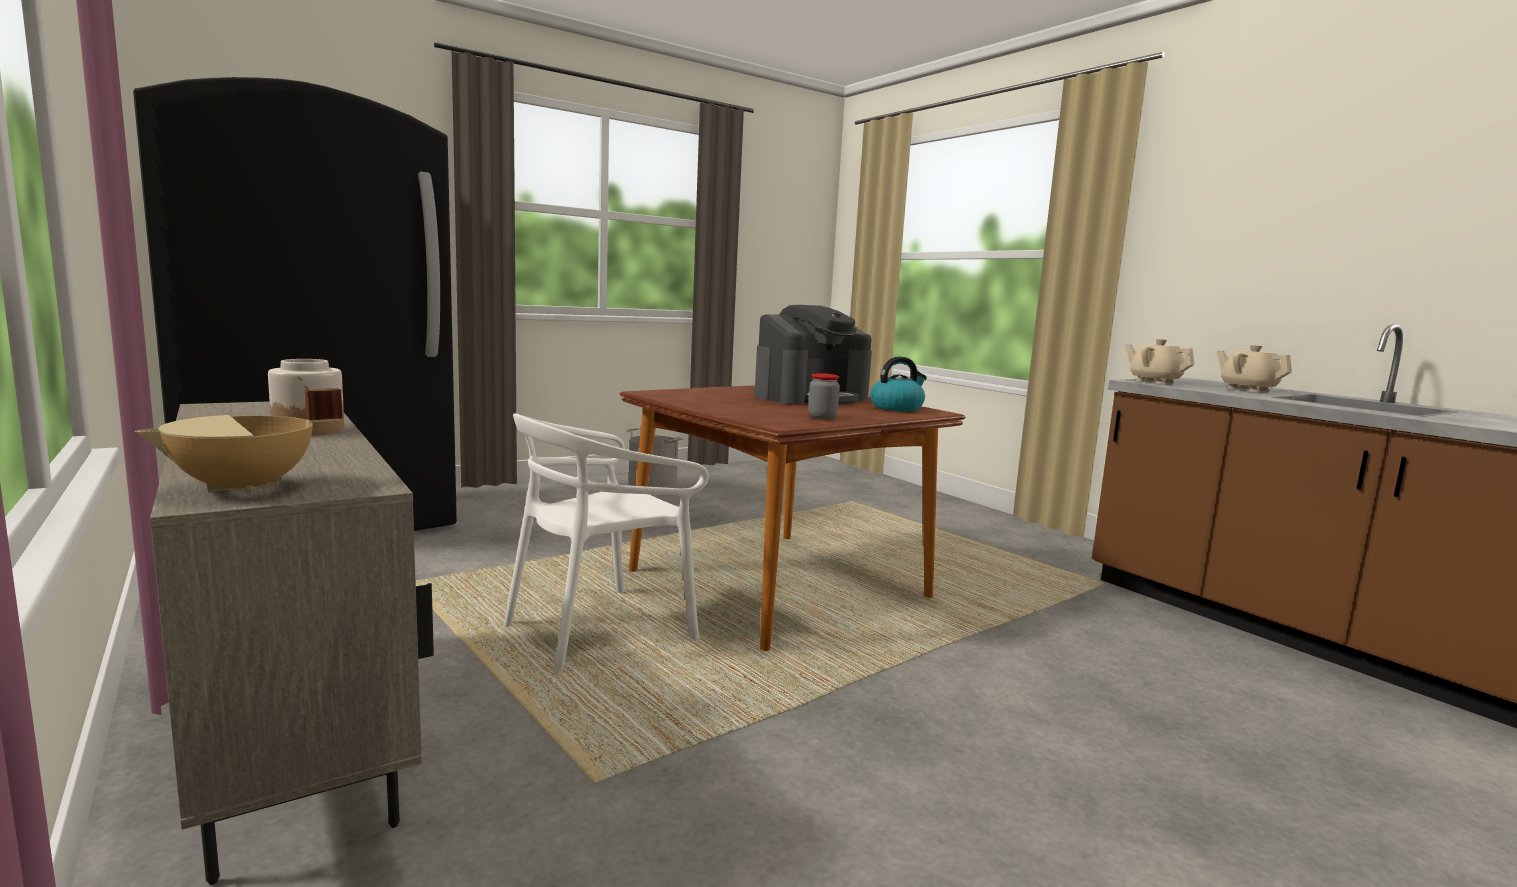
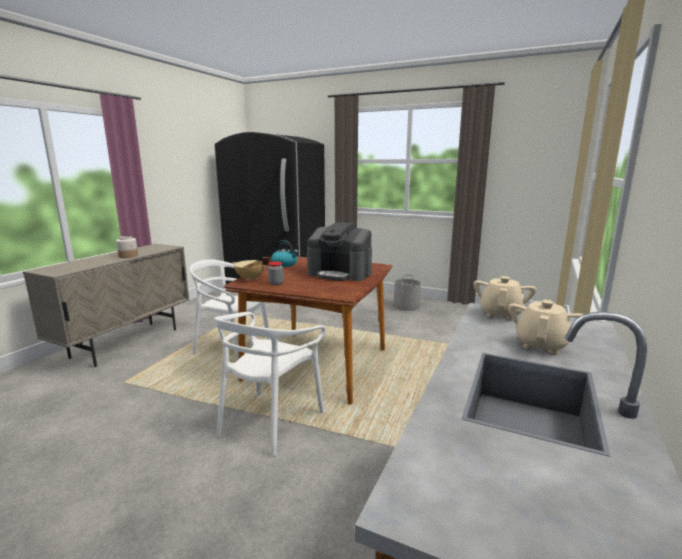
camera: 60 degrees right, 5 degrees up
beige cooking pot [135,388,343,495] -> beige cooking pot moved to [232,257,271,281]
kettle [870,356,927,411] -> kettle moved to [271,240,298,267]
none -> white chair [214,312,326,457]

